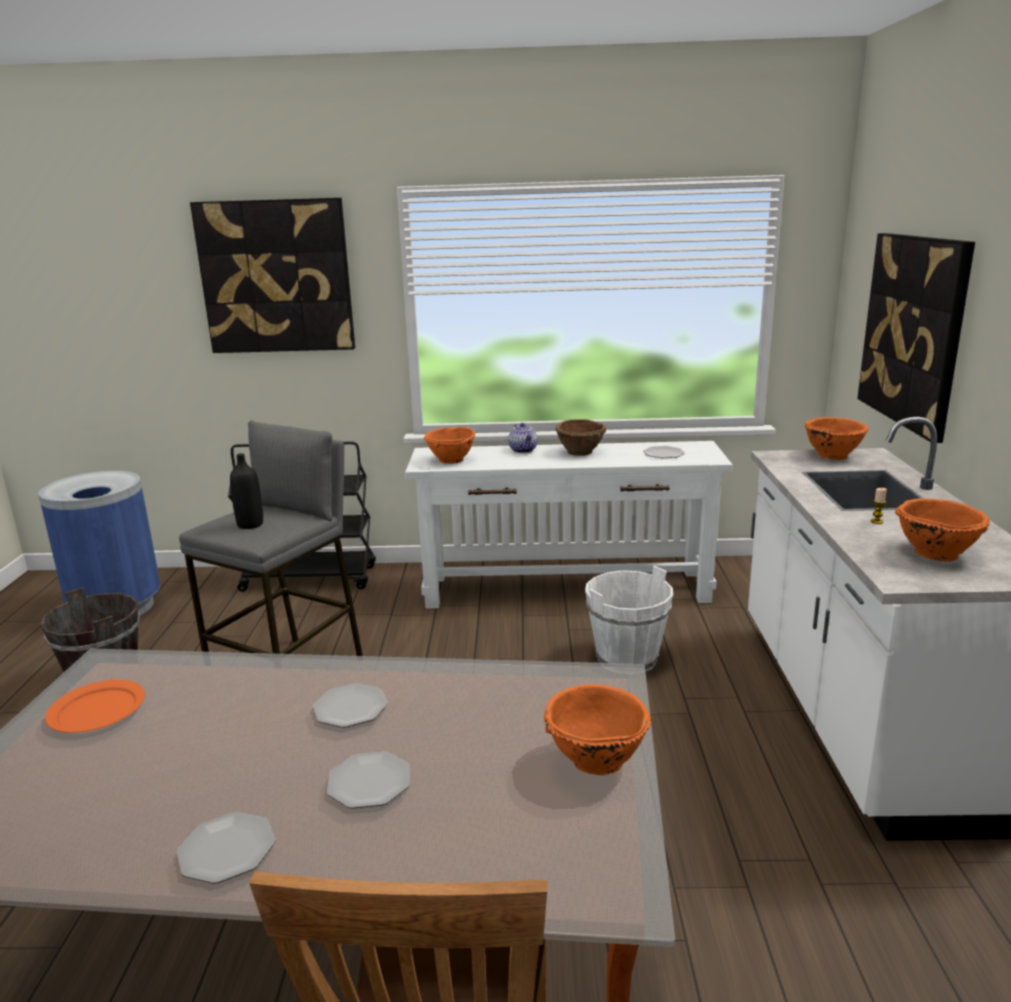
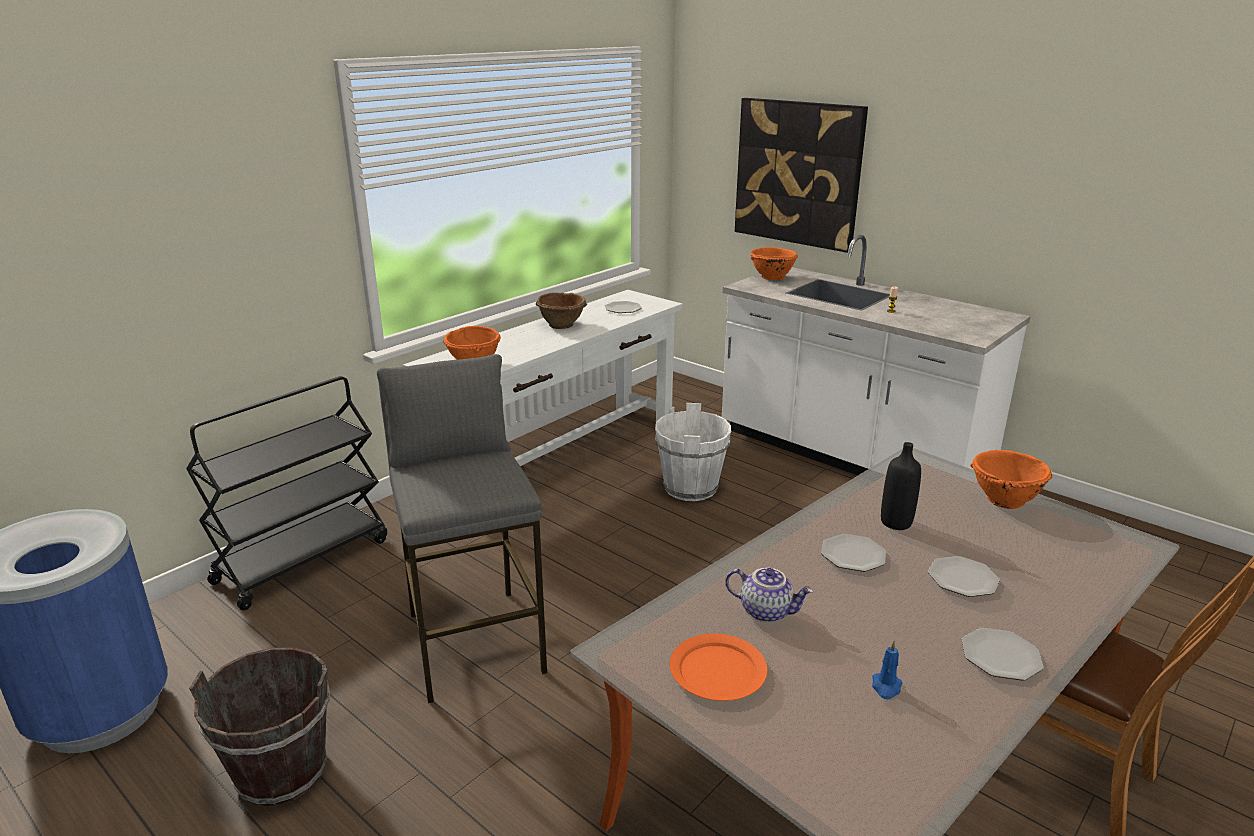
camera: 50 degrees left, 5 degrees up
picture [190,198,355,353] -> none
black bottle [230,453,263,529] -> black bottle moved to [881,442,921,530]
teapot [508,423,538,453] -> teapot moved to [725,568,813,623]
orange bowl [895,499,990,562] -> none
none -> blue candle [872,641,902,699]

